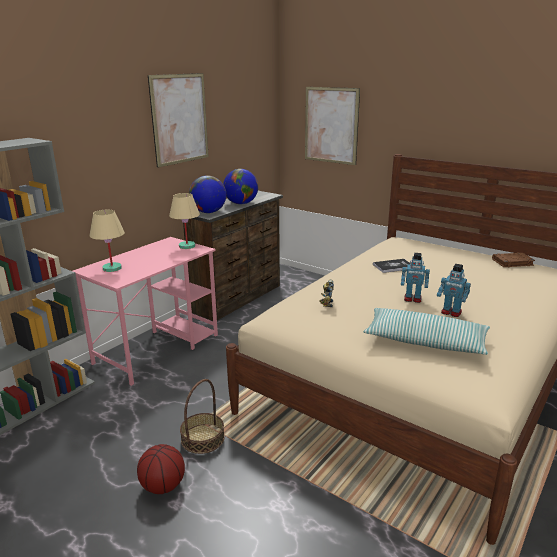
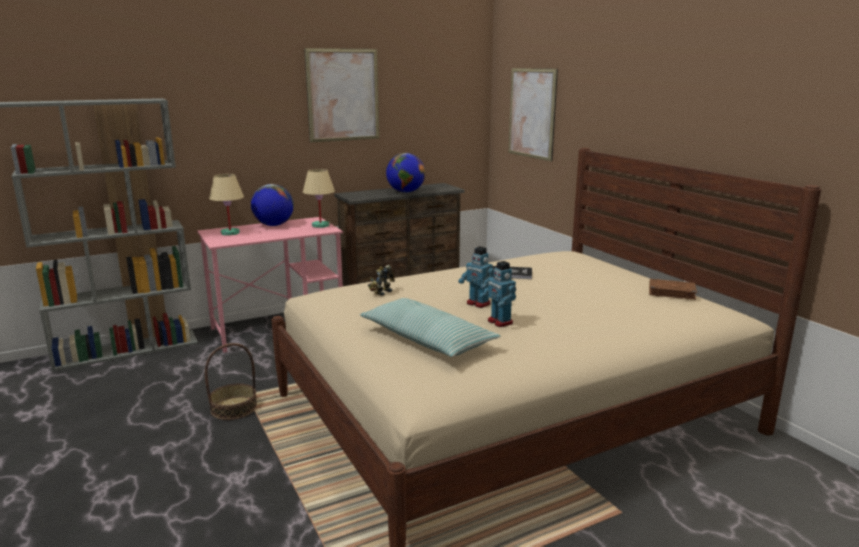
camera: 25 degrees right, 5 degrees down
basketball [137,444,185,494] -> none
globe [189,175,226,213] -> globe moved to [251,184,294,226]

